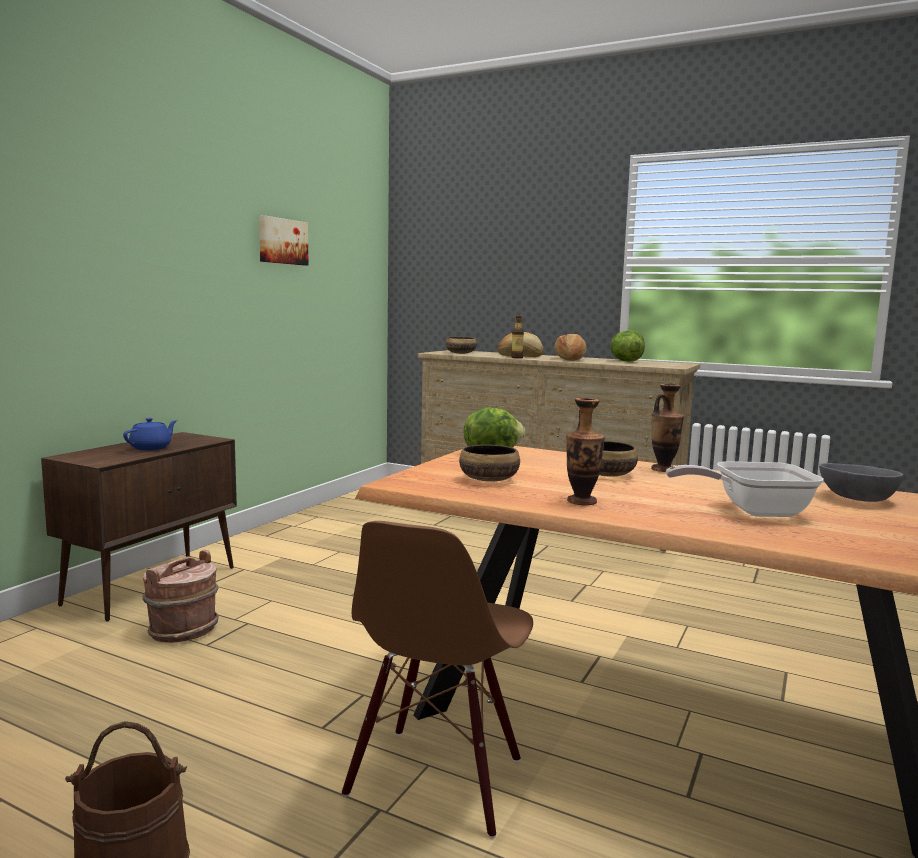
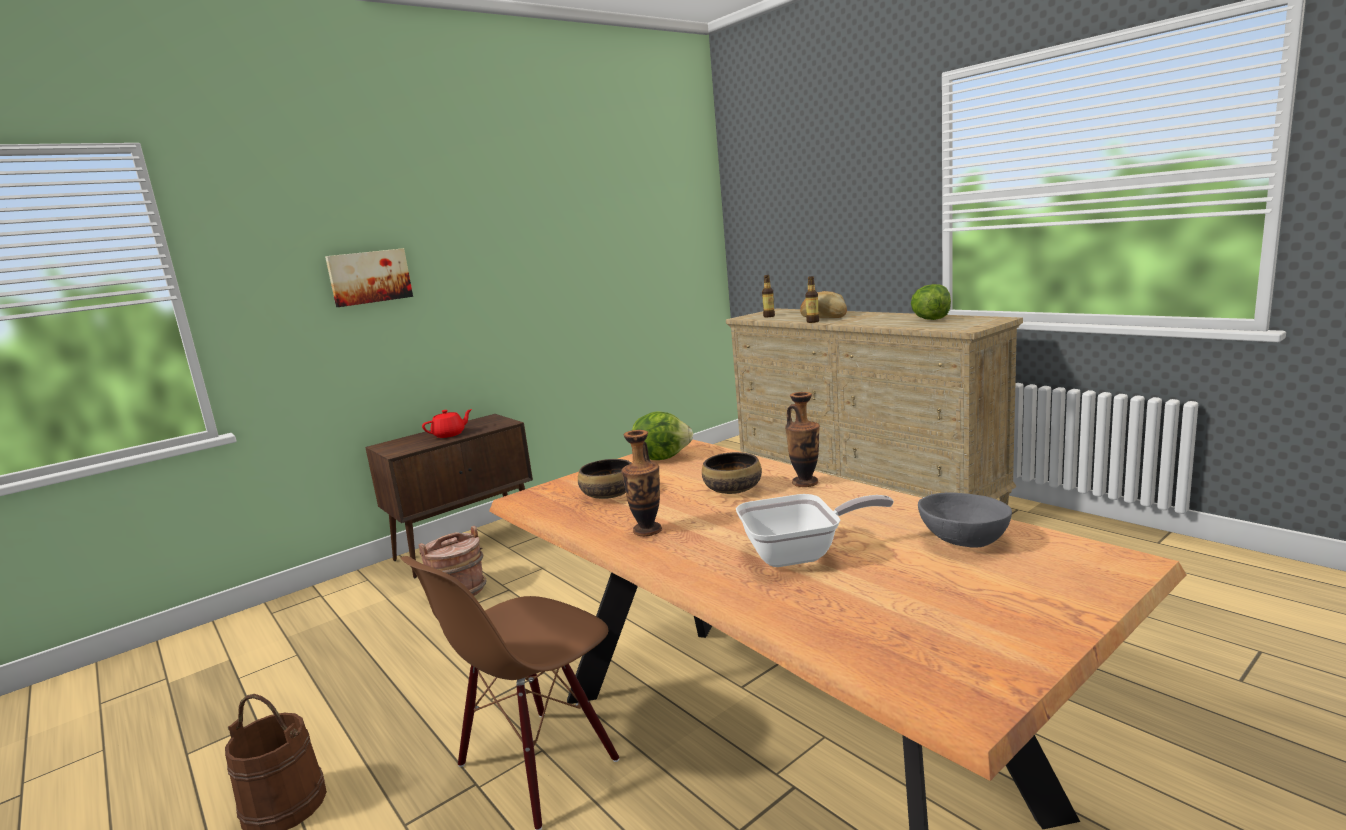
camera: 25 degrees right, 5 degrees up
blue teapot [123,418,177,450] -> red teapot [422,409,472,438]
picture [259,215,308,265] -> picture moved to [325,248,413,307]
bowl [446,337,477,354] -> bottle [762,275,775,317]
bread [554,334,587,361] -> none
frying pan [666,461,824,517] -> frying pan turned 150 degrees clockwise [736,494,894,567]

